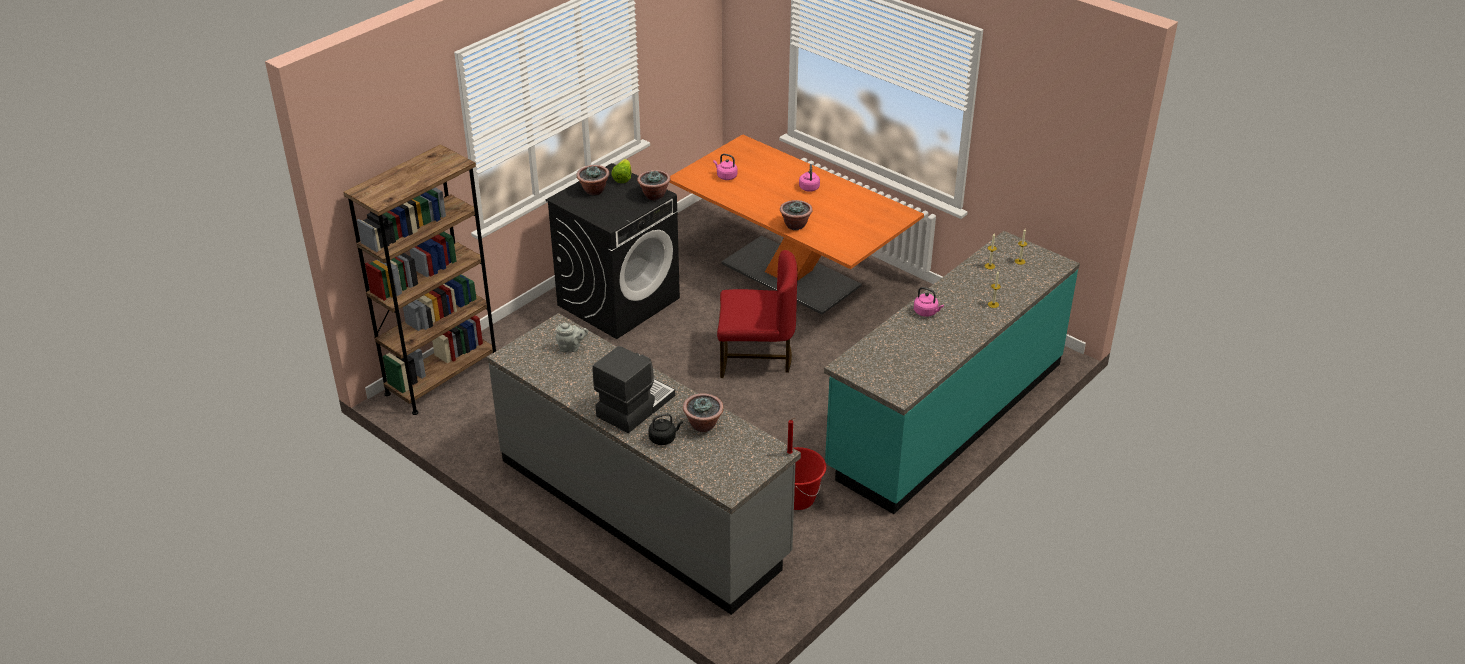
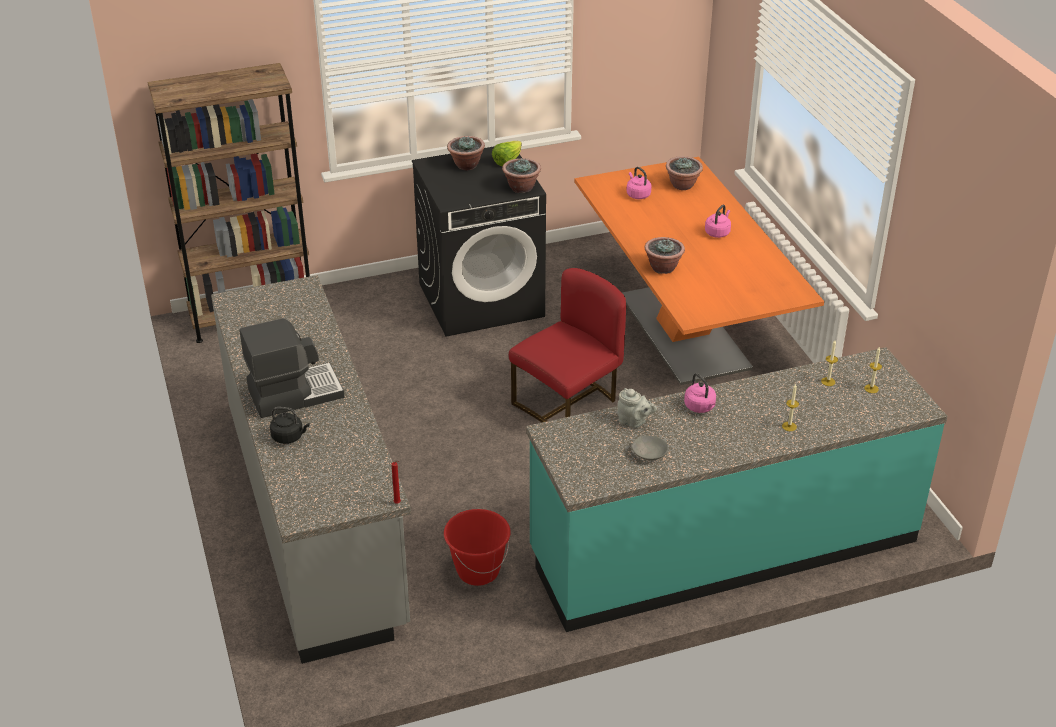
camera: 30 degrees right, 0 degrees up
grey teapot [556,323,589,352] -> grey teapot moved to [617,388,657,428]
potted plant [683,393,724,432] -> potted plant moved to [666,156,703,190]
red chair [717,250,798,378] -> red chair turned 75 degrees counterclockwise [509,268,626,423]
none -> grey bowl [632,436,668,460]

